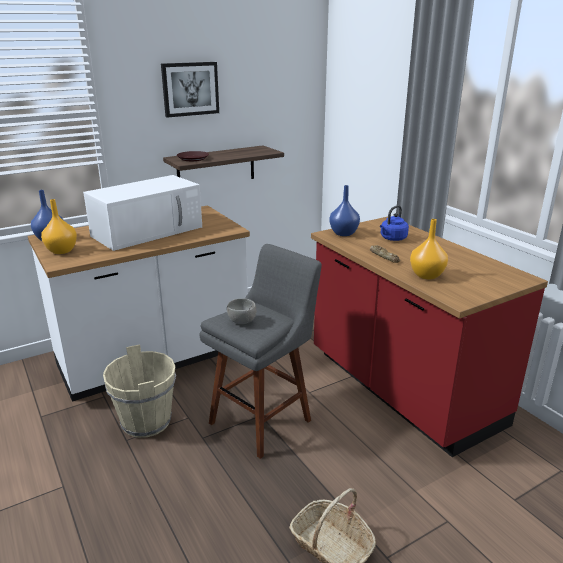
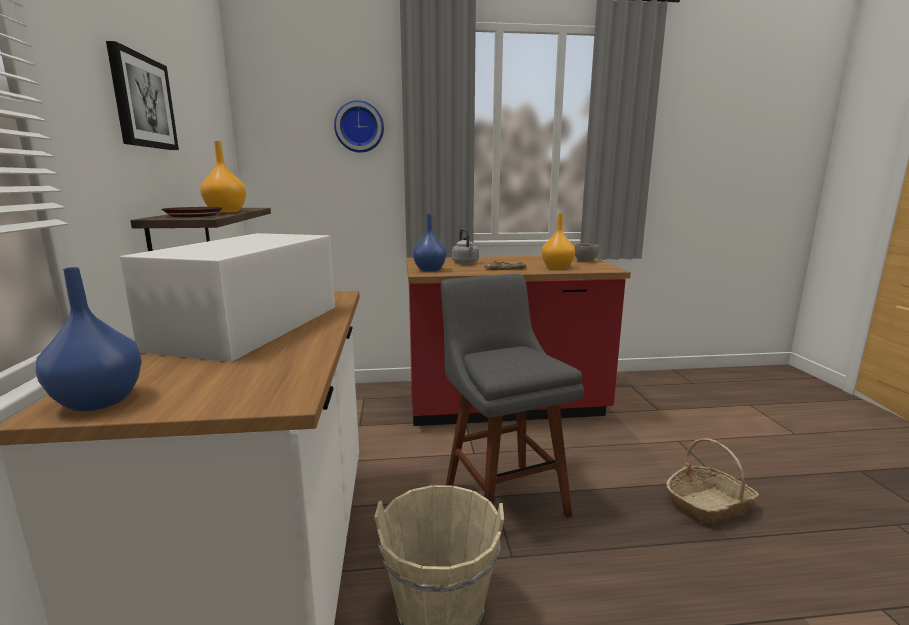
camera: 65 degrees left, 10 degrees down
orange vase [41,199,77,254] -> orange vase moved to [200,141,246,213]
white microwave [83,175,202,251] -> white microwave turned 150 degrees counterclockwise [120,233,335,362]
grey bowl [227,298,256,324] -> grey bowl moved to [574,244,599,262]
blue kettle [380,205,409,241] -> grey kettle [452,229,479,264]
none -> wall clock [334,100,384,153]

